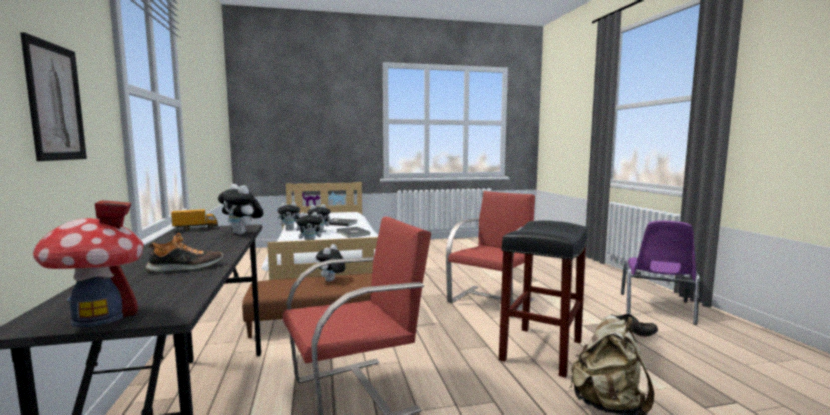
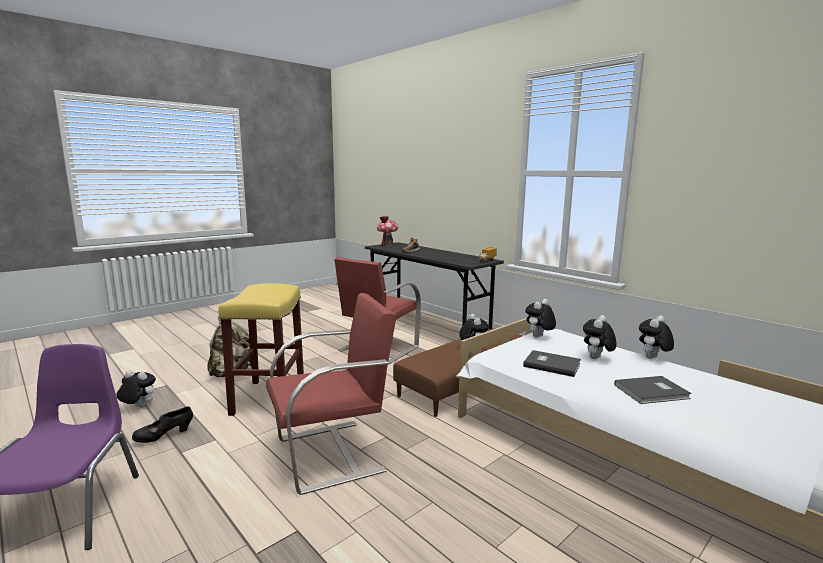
camera: 150 degrees right, 5 degrees up
picture [20,32,87,161] -> none
plush toy [218,184,263,234] -> plush toy moved to [116,371,156,408]
red chair [446,191,535,318] -> red chair turned 120 degrees counterclockwise [266,293,397,495]
black stool [499,220,588,378] -> yellow stool [219,283,304,416]

